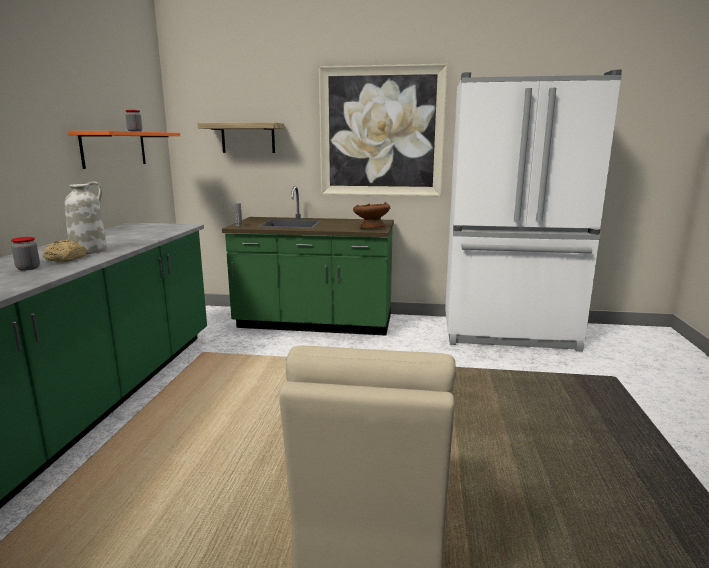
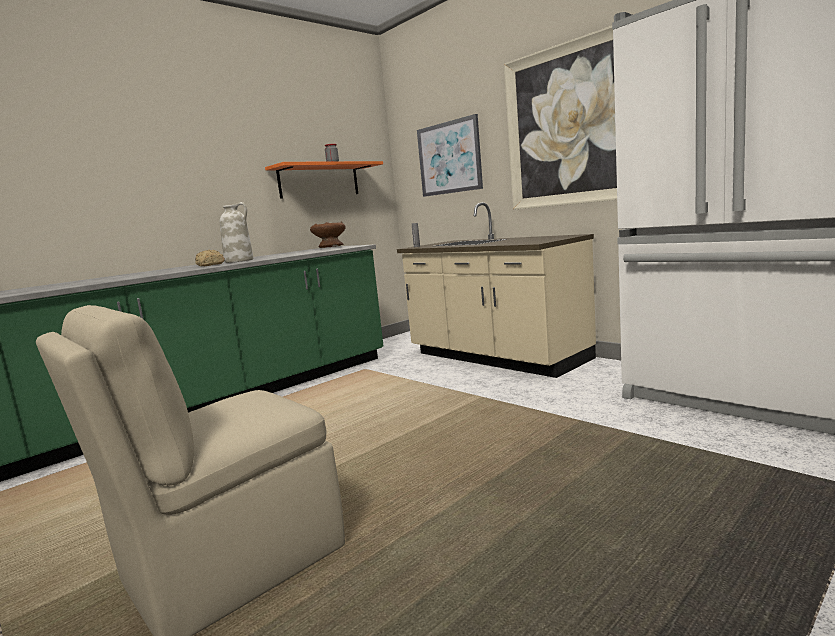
camera: 40 degrees right, 5 degrees down
jar [11,237,40,270] -> none
shelf [197,122,284,153] -> picture [417,114,483,197]
green counter [222,186,394,336] -> beige counter [397,202,596,378]
brown bowl [353,202,390,228] -> brown bowl moved to [310,221,346,248]

